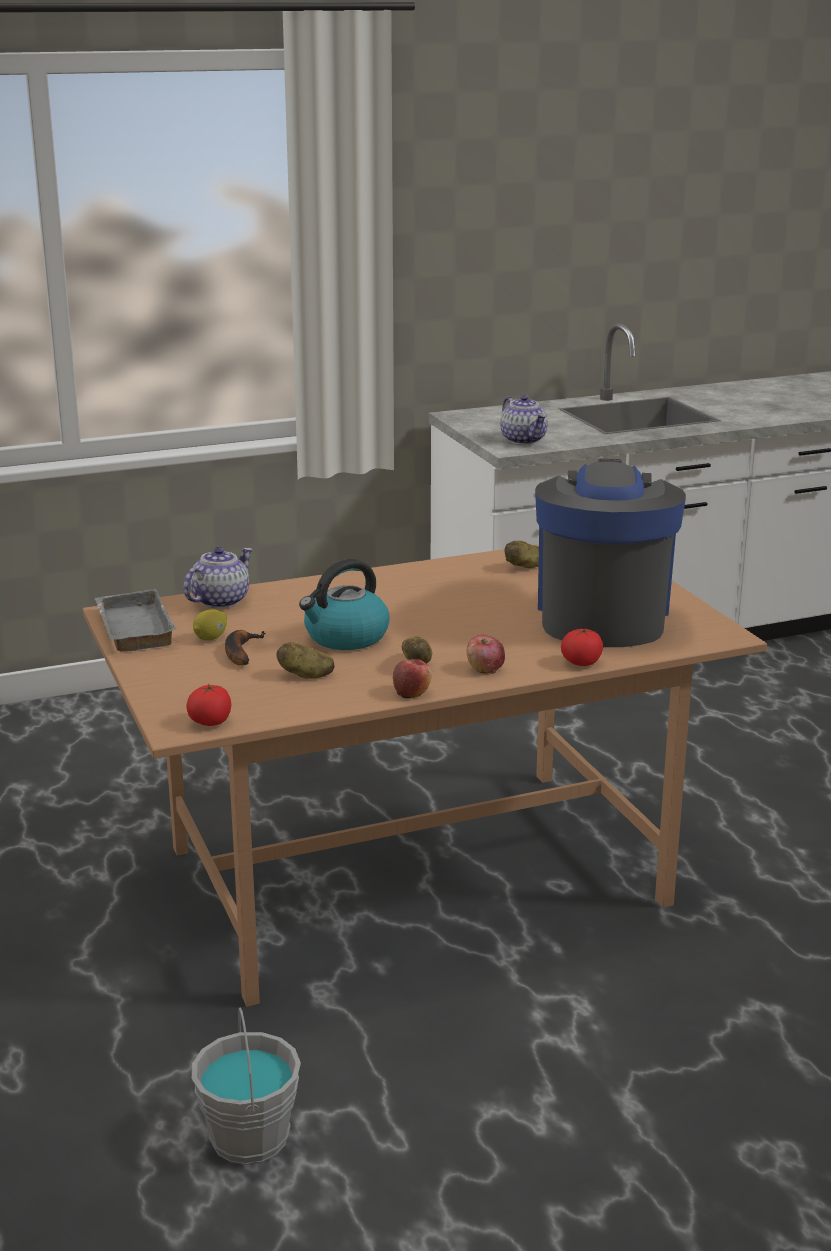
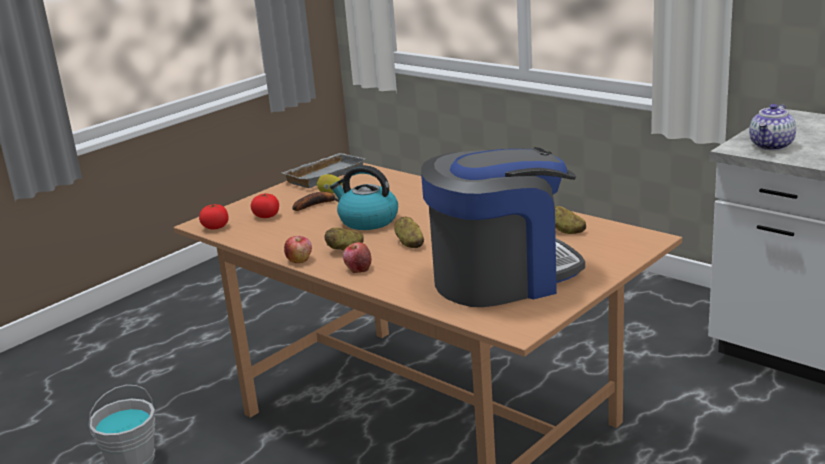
camera: 65 degrees right, 0 degrees up
teapot [184,547,253,609] -> none
potato [276,642,335,679] -> potato moved to [394,217,424,248]
tomato [561,628,603,666] -> tomato moved to [251,193,279,218]

